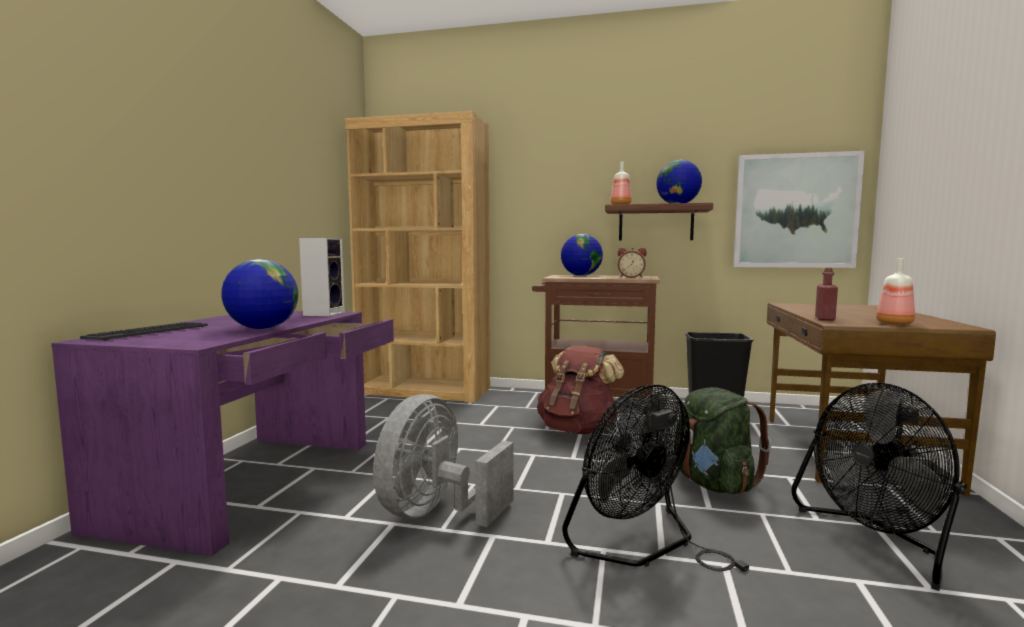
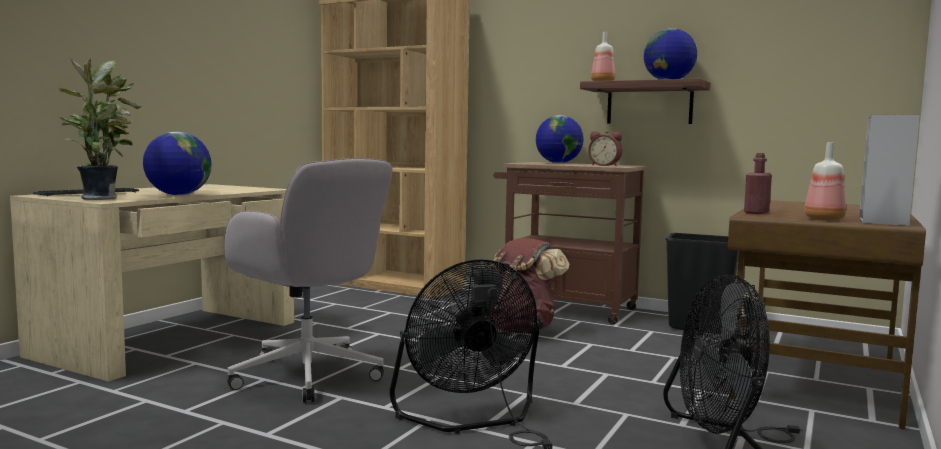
camera: 15 degrees right, 0 degrees up
purple desk [51,311,394,556] -> beige desk [10,184,294,382]
speaker [299,238,345,316] -> speaker moved to [859,115,920,226]
grey fan [373,394,513,527] -> grey office chair [225,158,392,403]
green backpack [674,387,772,494] -> none
picture [733,151,865,268] -> none
none -> potted plant [58,58,142,200]

